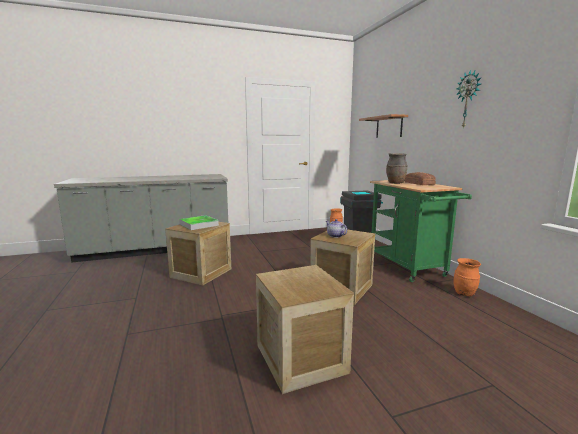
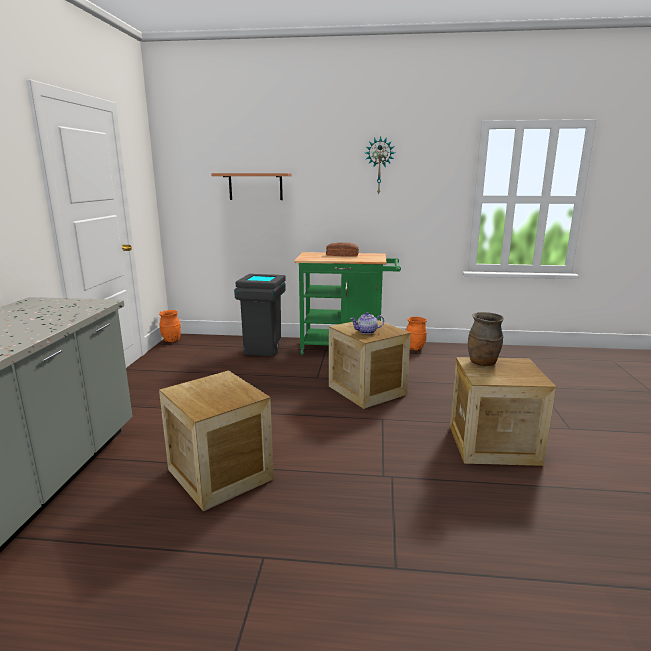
camera: 65 degrees left, 5 degrees up
tray [179,215,219,230] -> none
brown vase [386,153,408,184] -> brown vase moved to [468,312,504,366]

